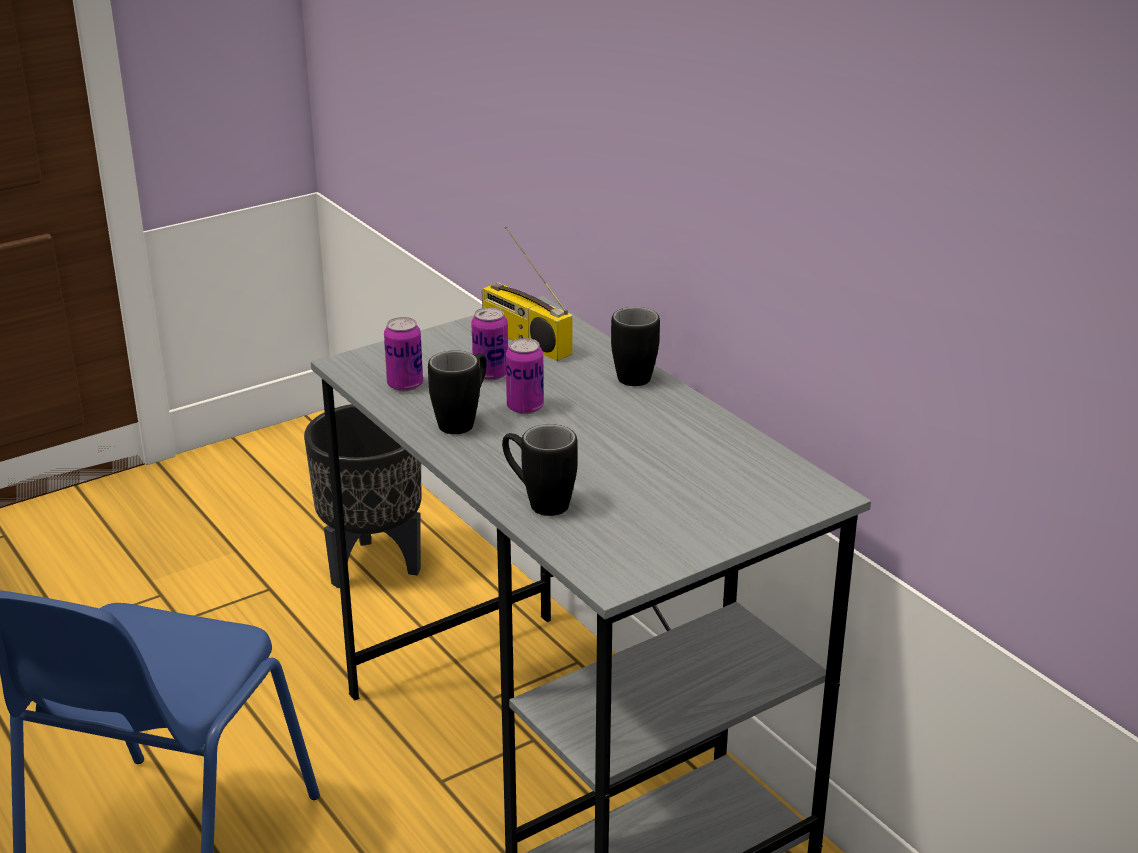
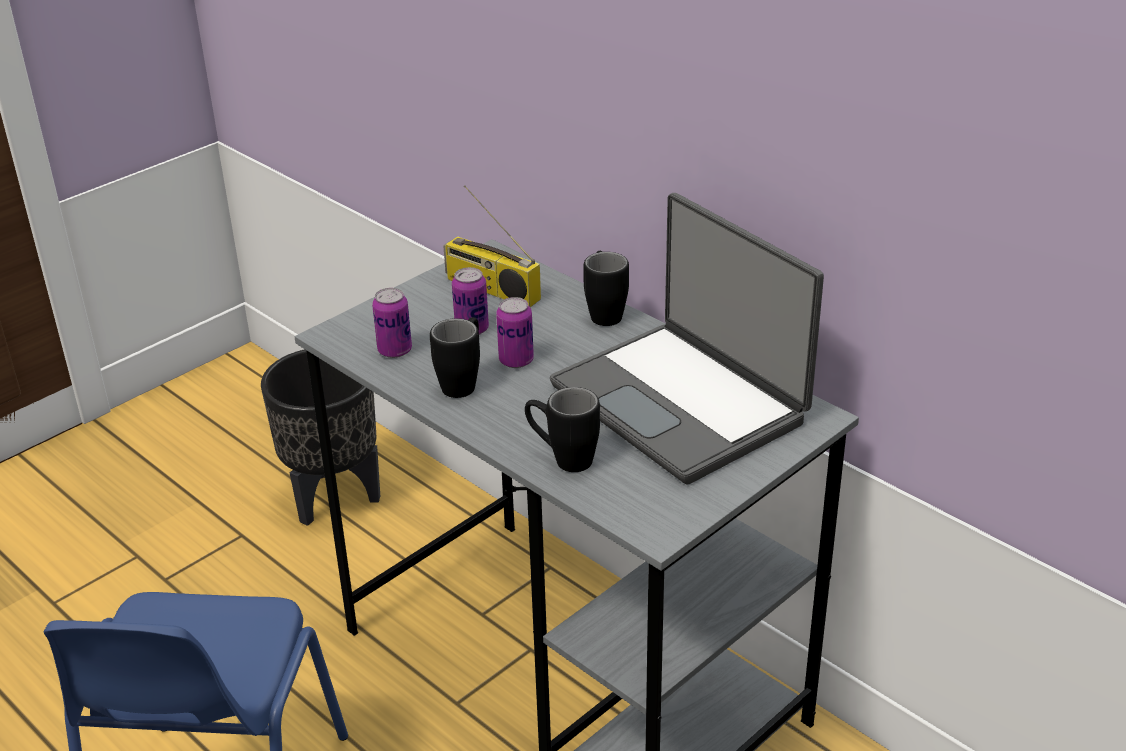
camera: 10 degrees left, 5 degrees up
none -> laptop [550,193,824,485]

